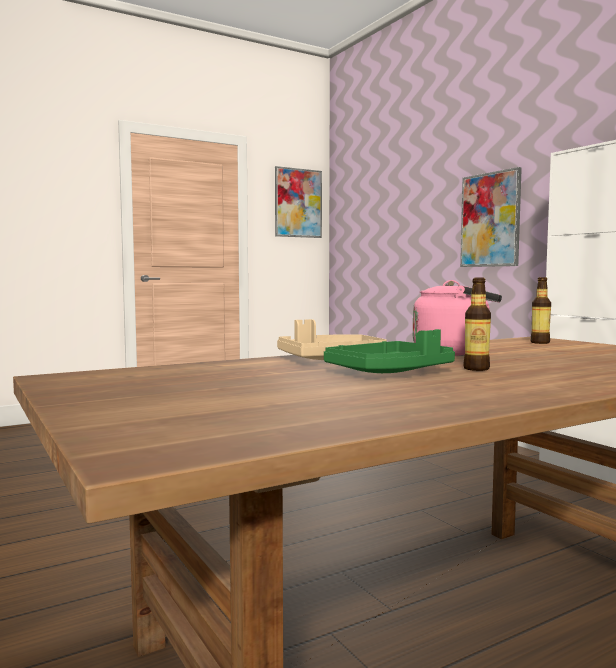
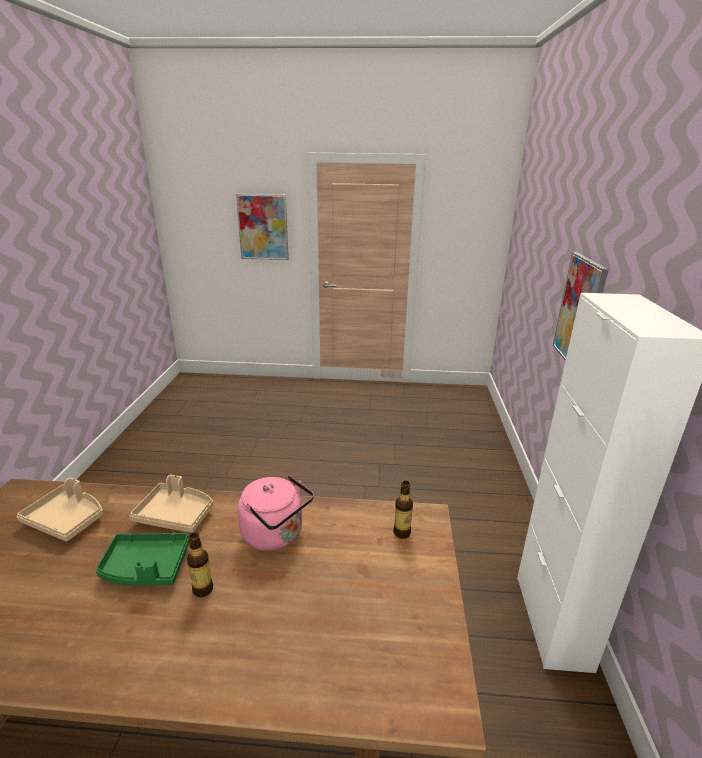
camera: 35 degrees right, 20 degrees up
picture [275,166,322,238] -> picture moved to [236,194,289,260]
none -> beige tray [17,478,103,542]

